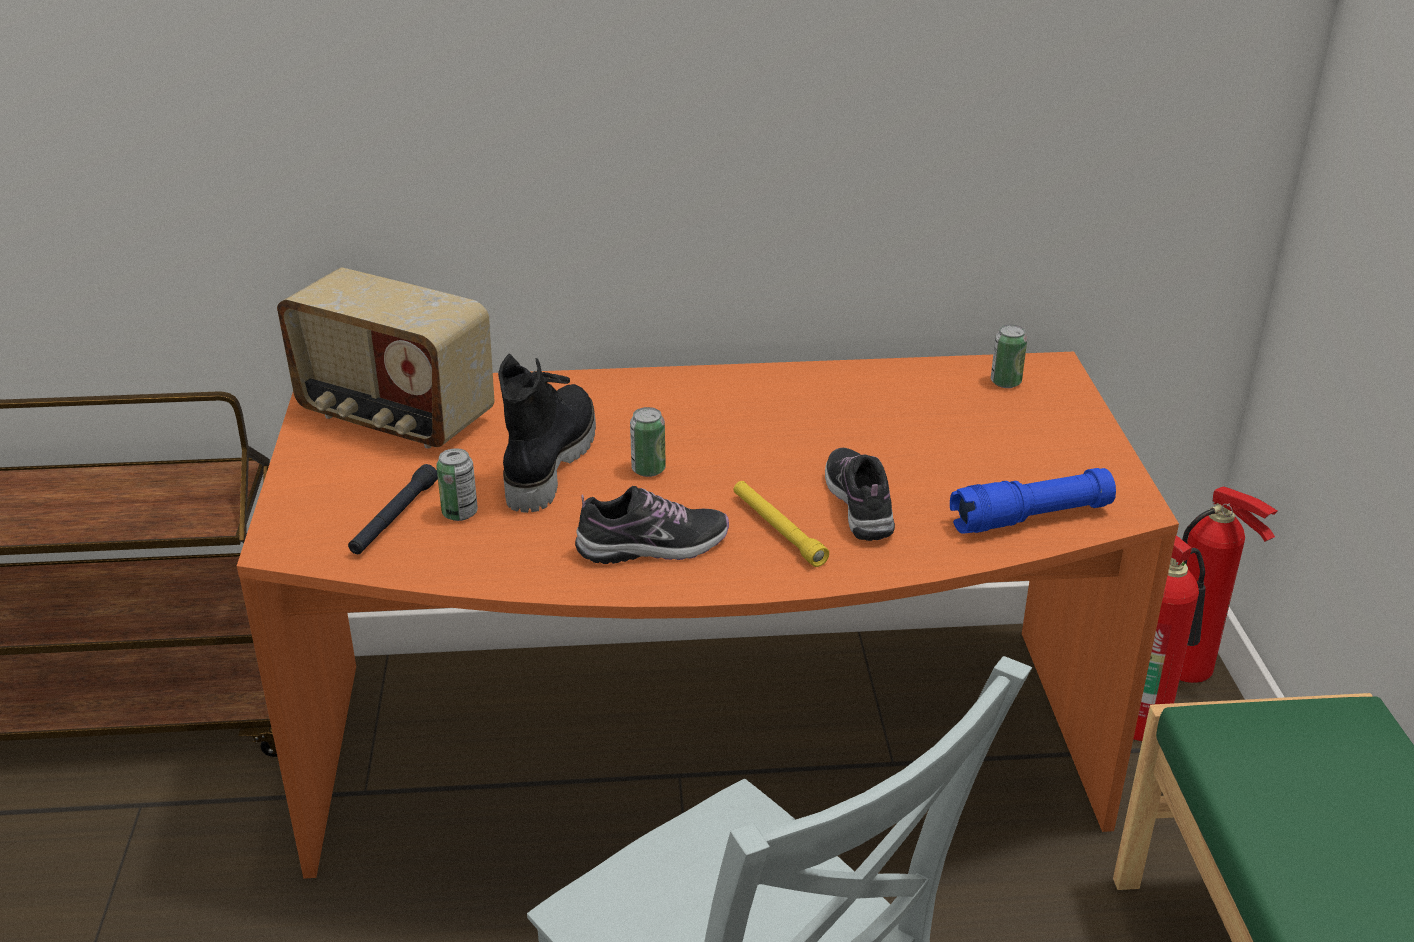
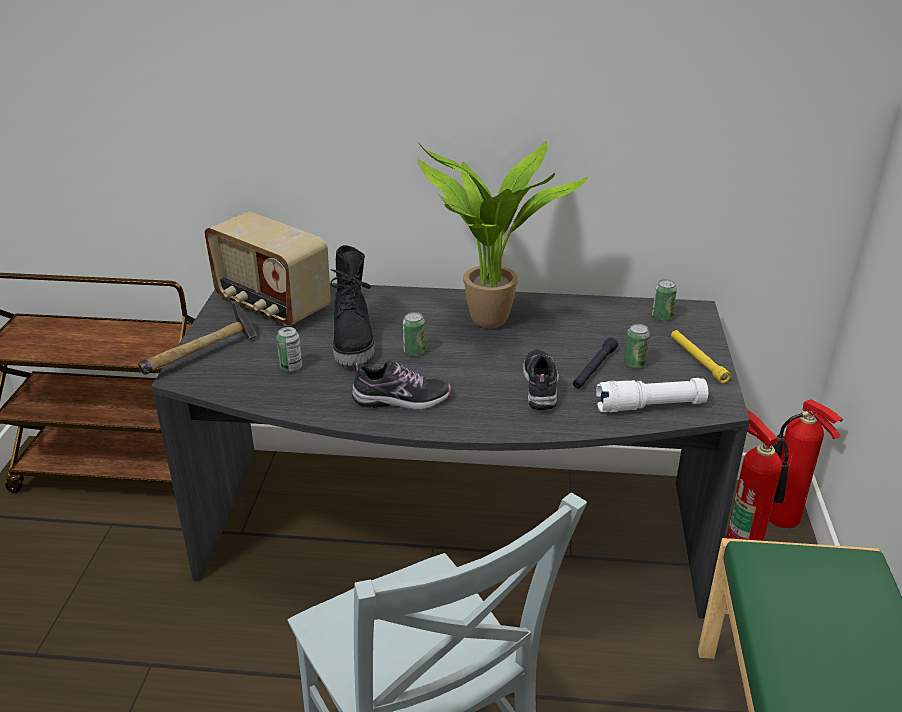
camera: 10 degrees right, 0 degrees up
orange desk [237,352,1179,879] -> grey desk [151,283,750,619]
black flashlight [348,464,438,554] -> black flashlight moved to [573,337,618,389]
black boot [498,353,596,513] -> black boot turned 150 degrees clockwise [330,245,375,365]
yellow flashlight [734,481,829,567] -> yellow flashlight moved to [671,330,731,383]
blue flashlight [950,468,1116,534] -> white flashlight [596,378,708,412]
none -> hammer [138,301,257,375]
none -> potted plant [418,141,588,328]
none -> can [624,324,650,368]

